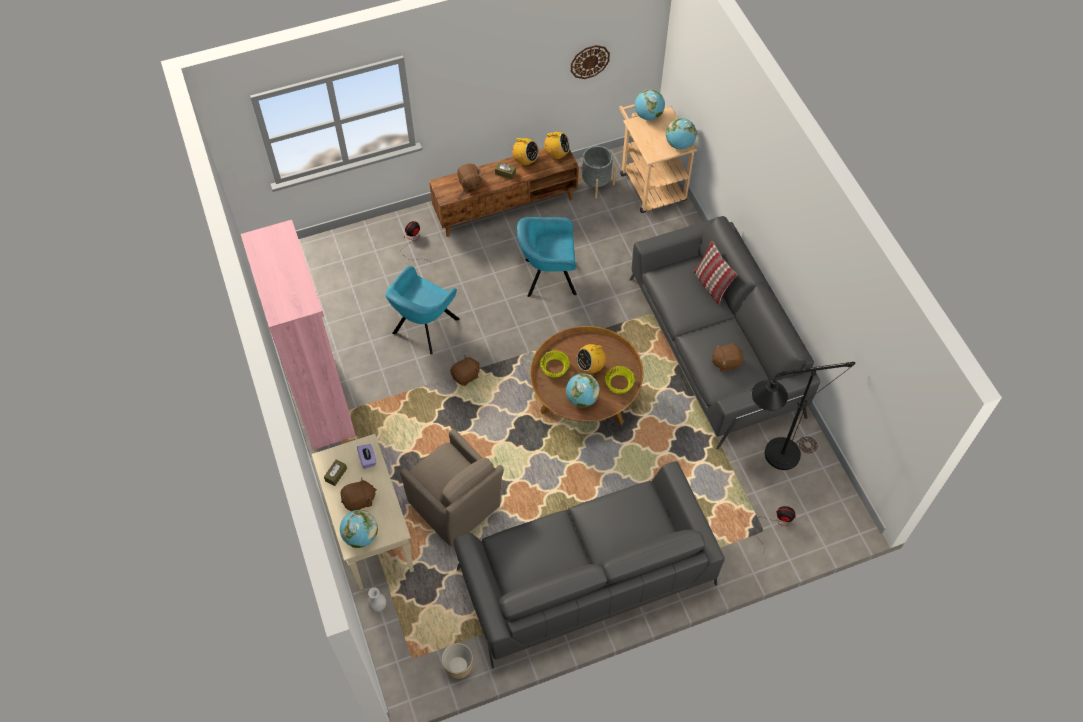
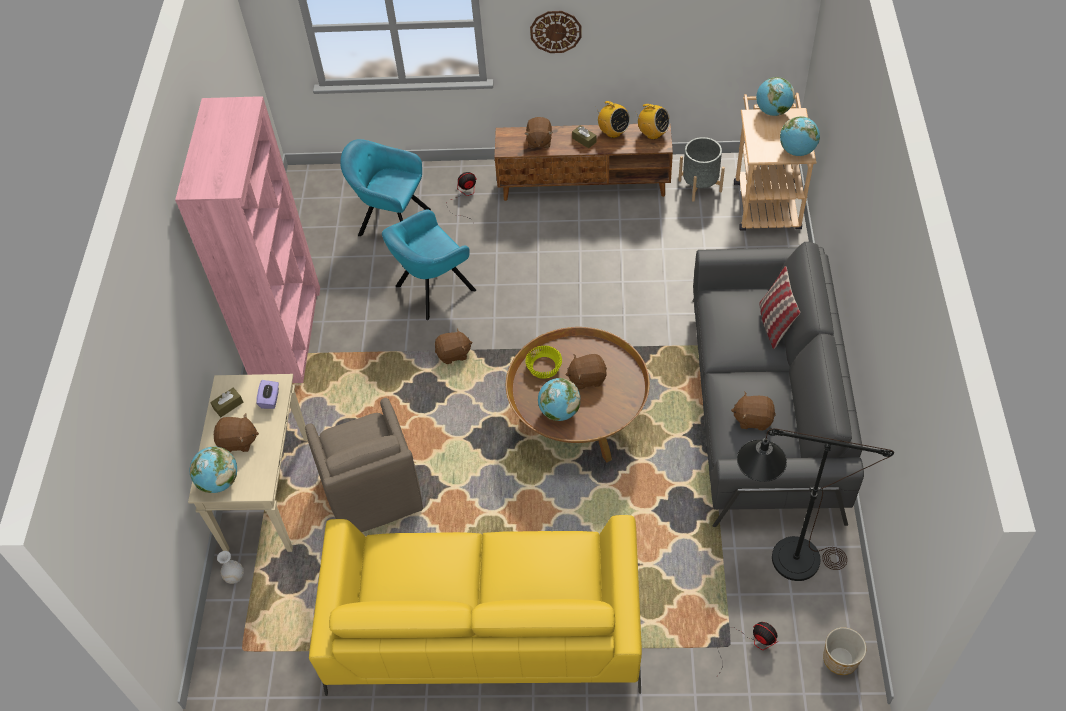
camera: 25 degrees right, 5 degrees down
planter [442,643,473,679] -> planter moved to [823,627,866,675]
grey sofa [454,461,725,668] -> yellow sofa [309,515,642,696]
turquoise armchair [516,217,577,297] -> turquoise armchair moved to [340,139,431,236]
wall clock [571,45,610,79] -> wall clock moved to [530,11,582,53]
radio [576,343,606,373] -> brown plush toy [566,354,607,389]
yellow bowl [605,366,635,394] -> none

